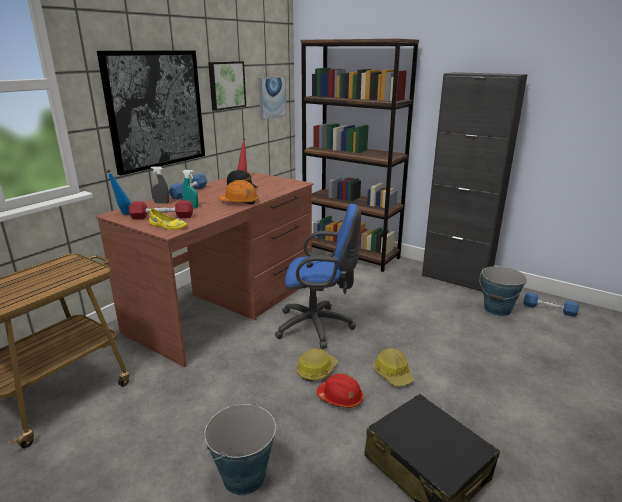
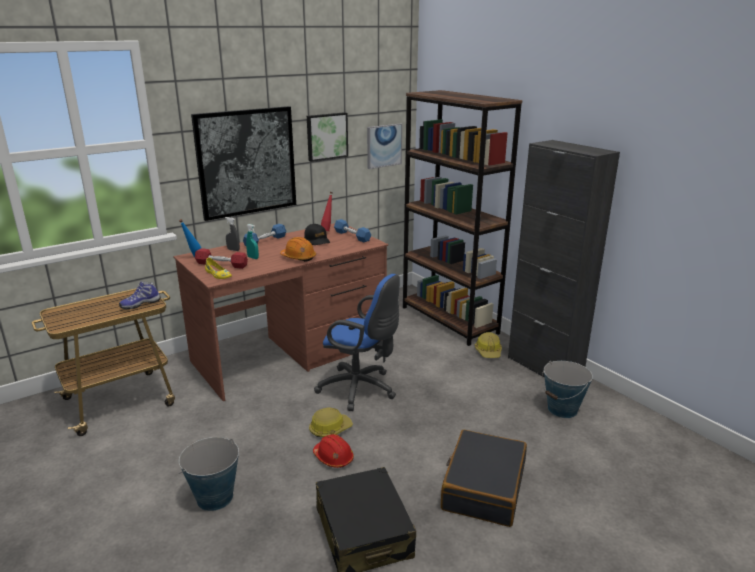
camera: 20 degrees right, 0 degrees up
hard hat [374,348,414,386] -> hard hat moved to [475,332,502,358]
blue dumbbell [523,292,579,317] -> blue dumbbell moved to [334,219,371,243]
none -> shoe [119,281,161,310]
none -> black suitcase [441,430,527,527]

